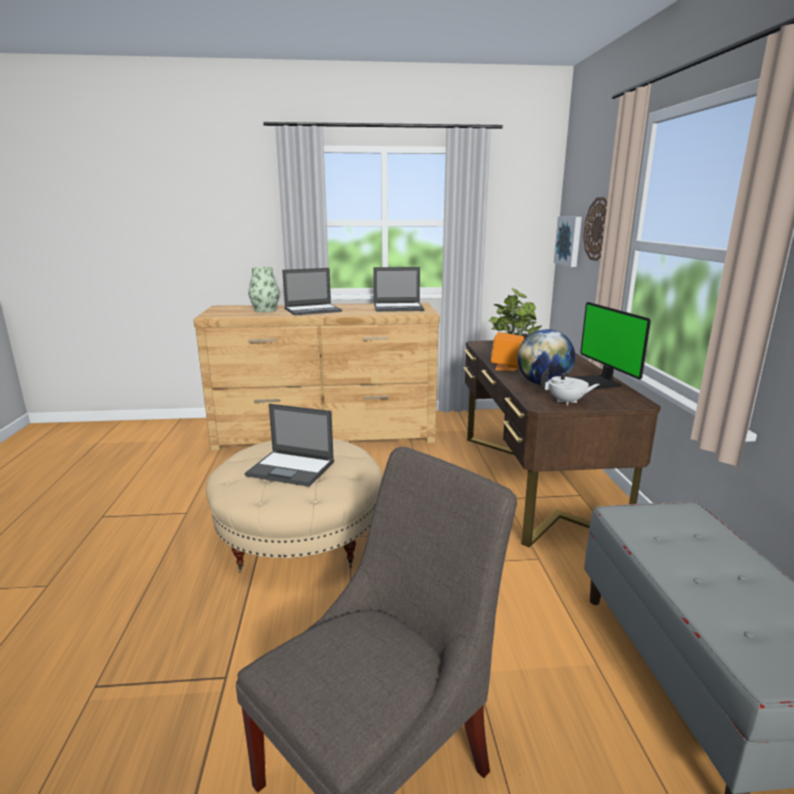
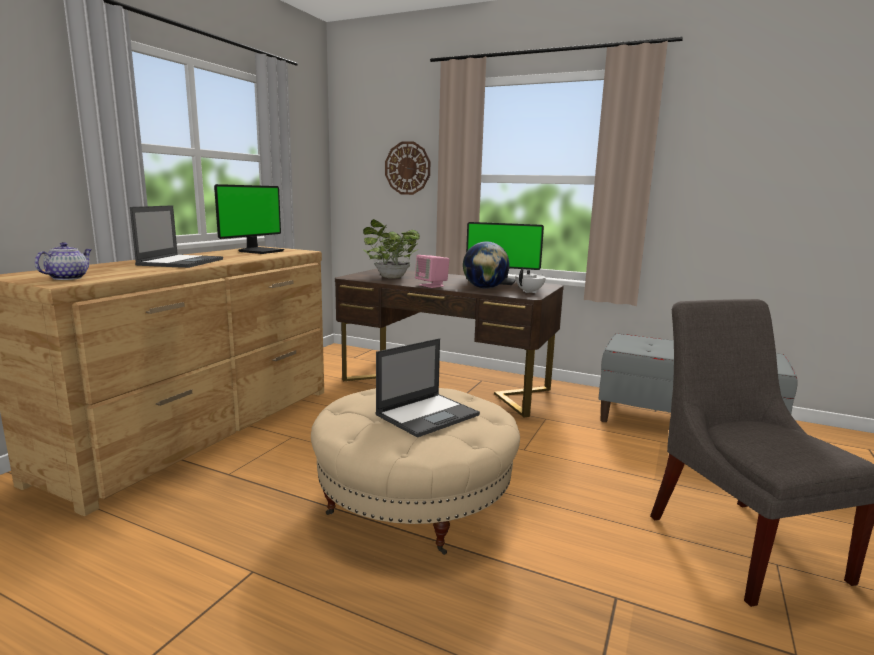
camera: 60 degrees left, 5 degrees down
vase [248,267,280,312] -> none
laptop [373,267,424,312] -> monitor [214,184,284,254]
orange speaker [491,332,524,371] -> pink speaker [415,255,449,288]
picture [554,216,582,267] -> none
none -> teapot [35,242,92,280]

